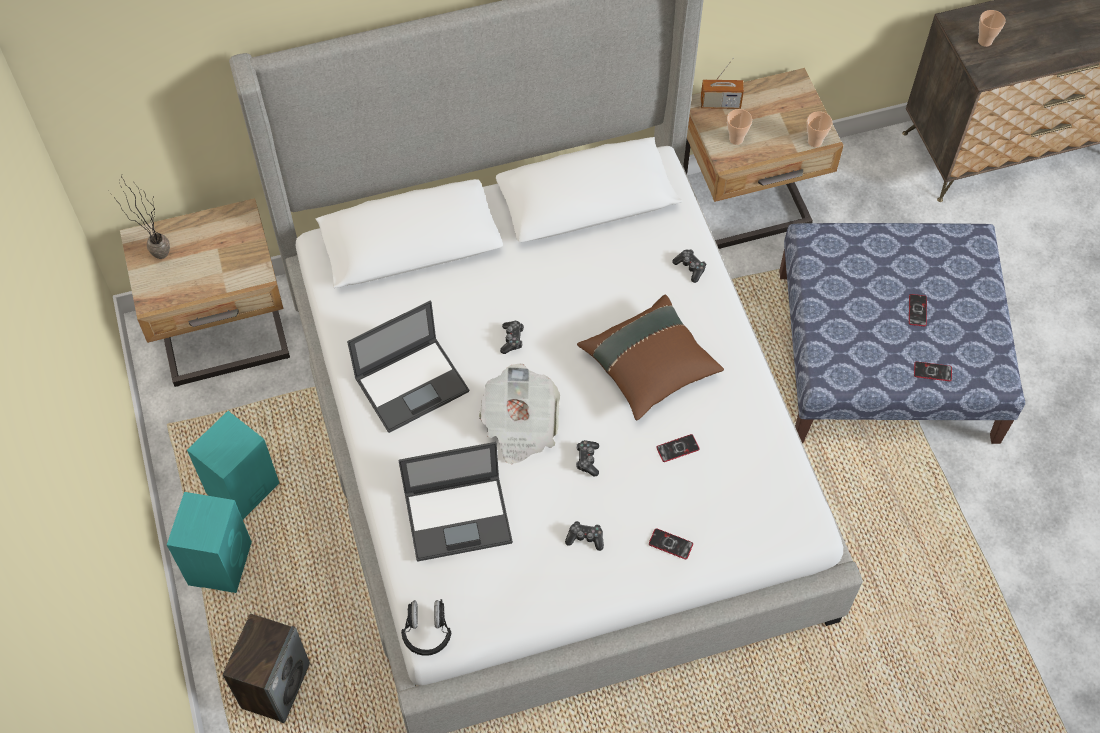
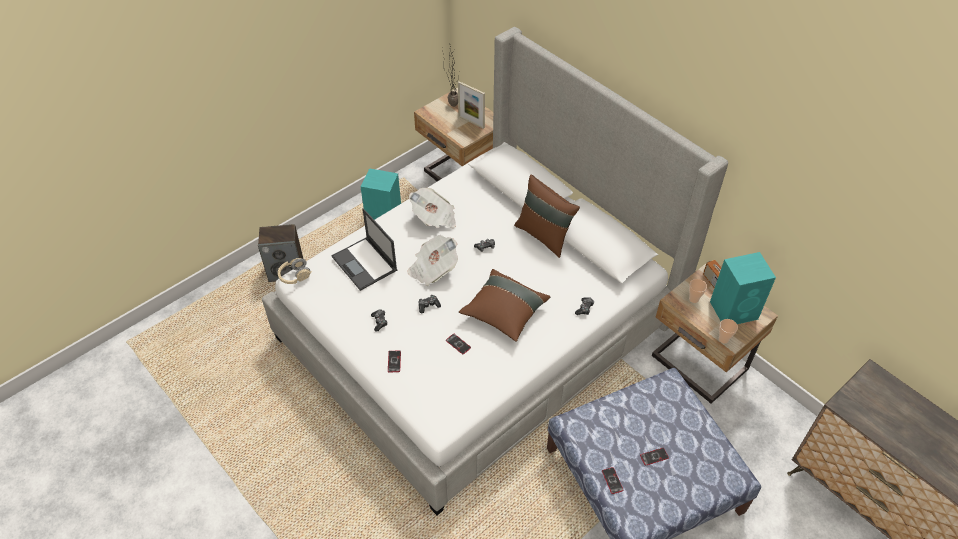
camera: 65 degrees right, 10 degrees down
turquoise speaker [167,492,252,593] -> turquoise speaker moved to [710,252,776,324]
laptop [347,301,469,433] -> newspaper [409,188,456,228]
black headphones [401,599,451,656] -> beige headphones [278,258,312,284]
cup [978,10,1006,47] -> none
none -> picture frame [458,81,485,129]
none -> brown pillow [514,175,580,258]

